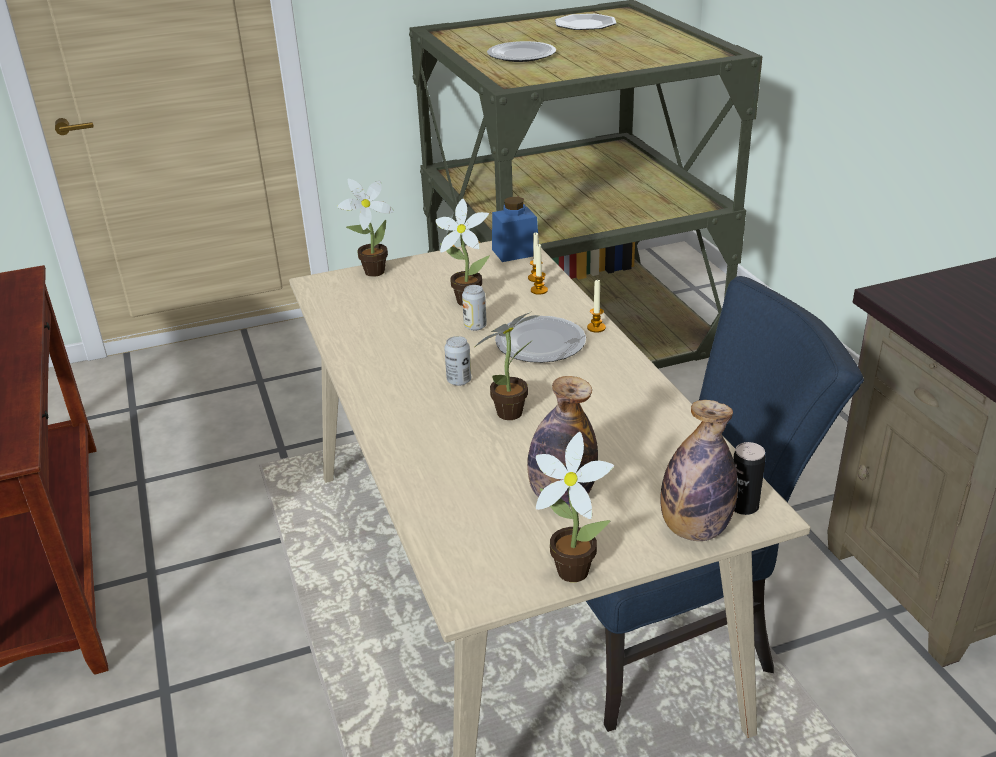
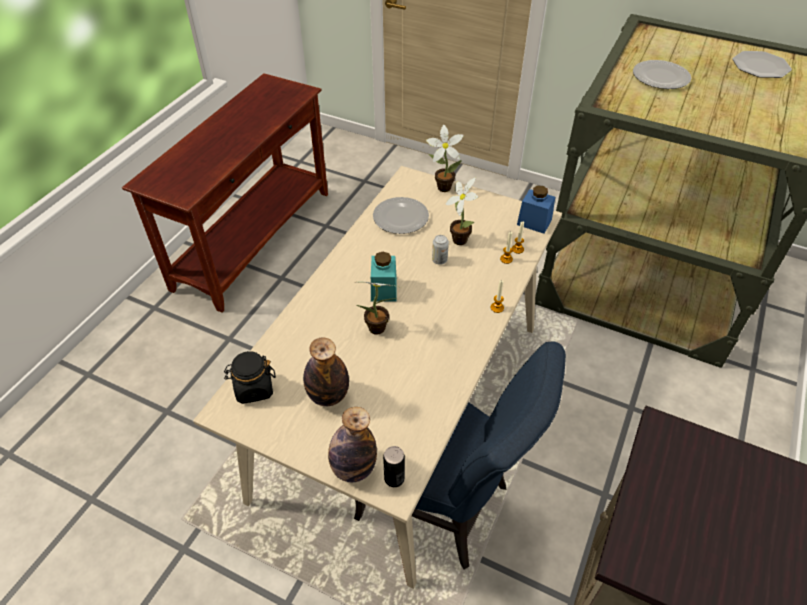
camera: 45 degrees right, 15 degrees up
can [444,336,471,386] -> turquoise jar [371,252,397,302]
plate [495,316,586,363] -> plate moved to [373,197,429,234]
potted plant [536,432,614,582] -> none
none -> black jar [224,351,276,404]

